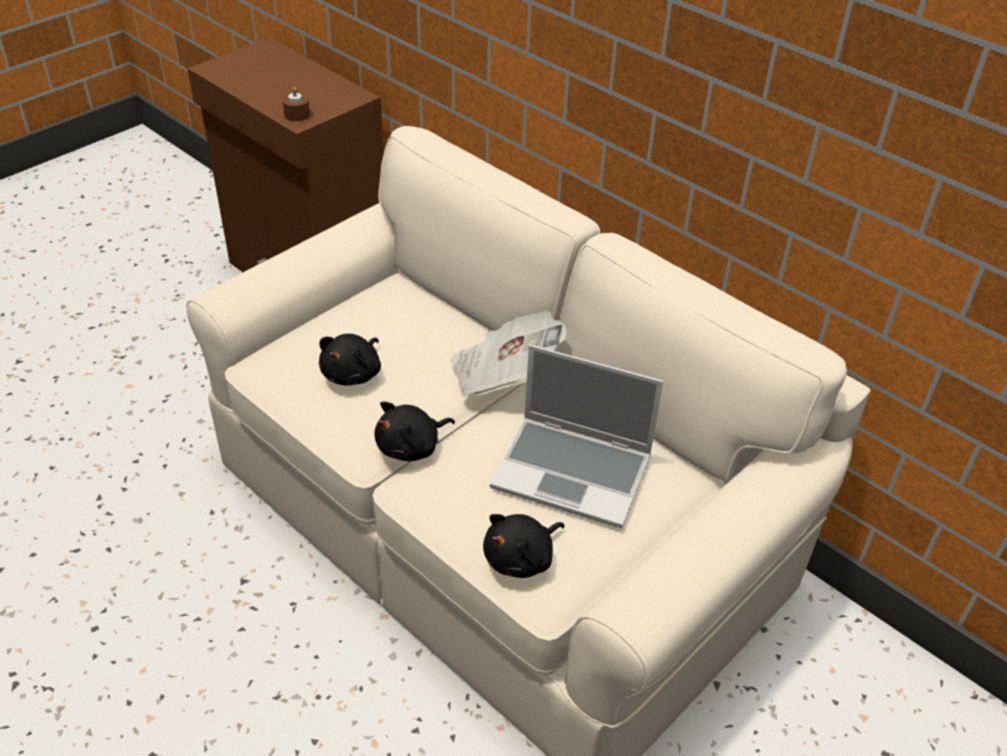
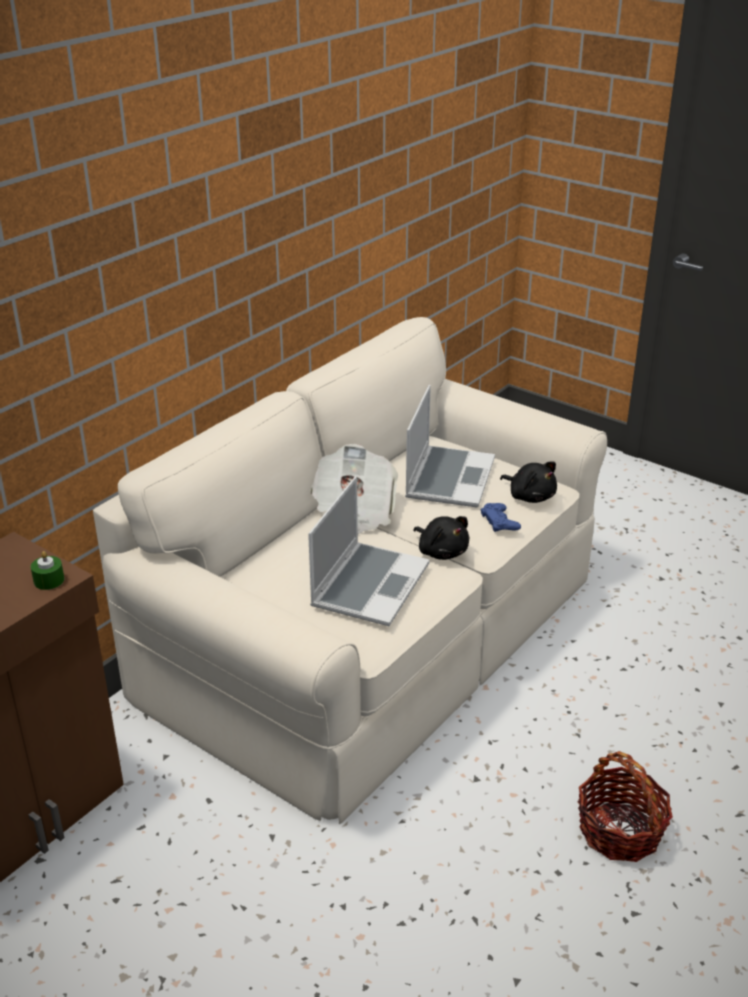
camera: 95 degrees left, 10 degrees down
brown candle [282,87,310,121] -> green candle [31,551,64,590]
black plush toy [319,334,381,385] -> laptop [308,476,430,626]
none -> blue game controller [481,503,521,532]
none -> basket [578,751,673,862]

